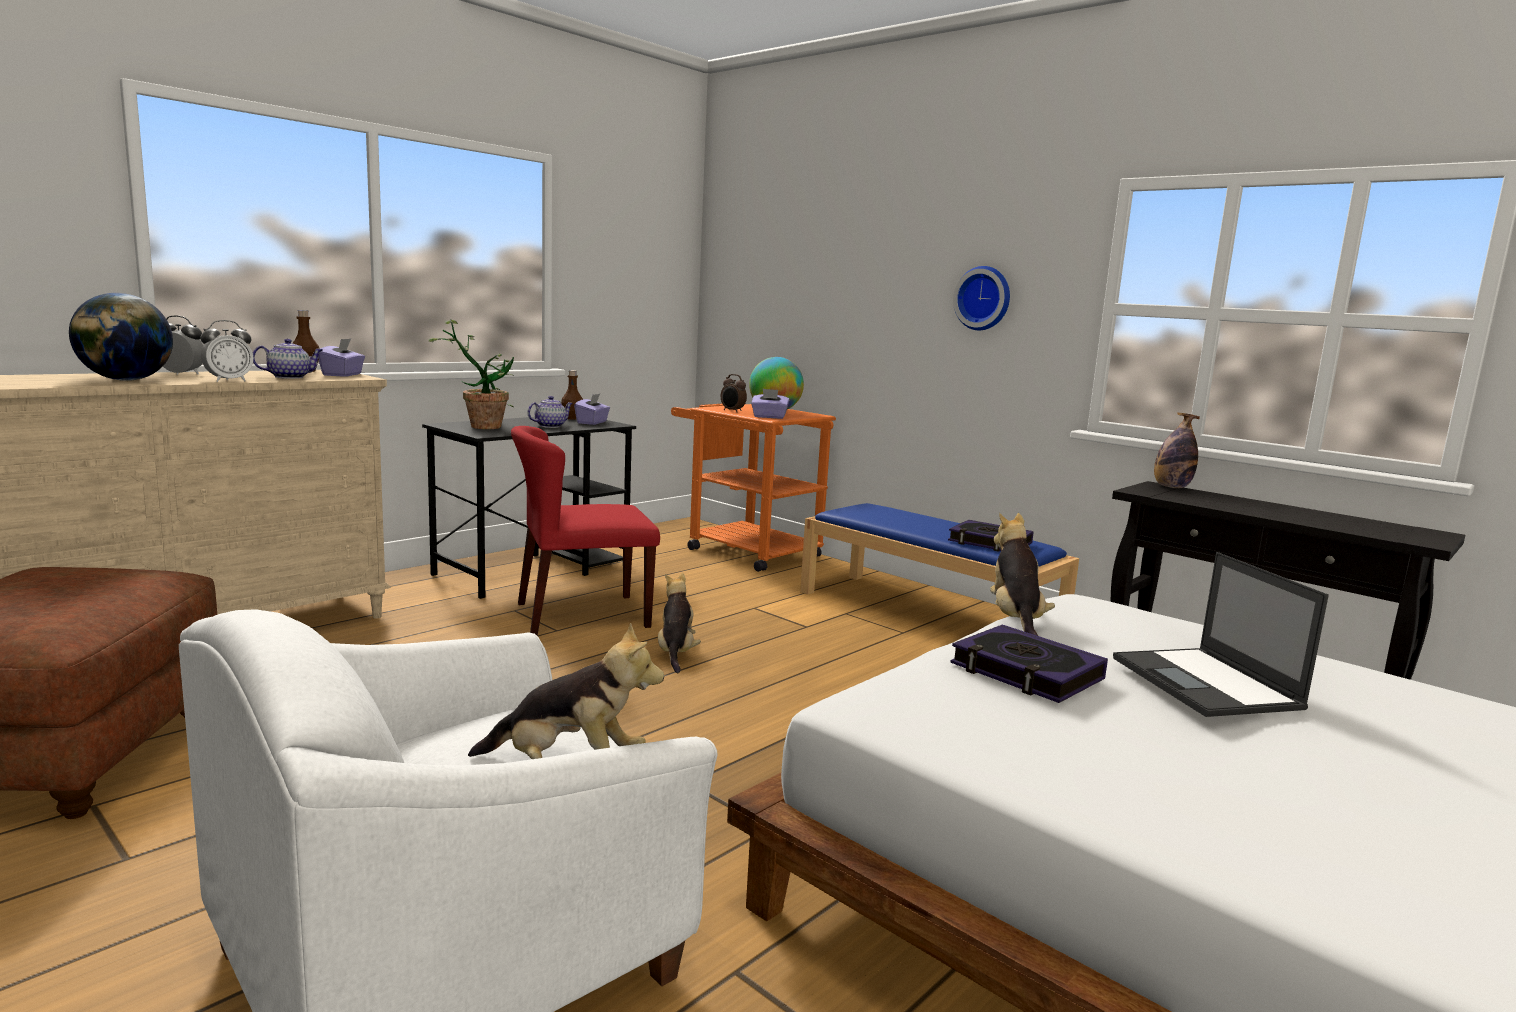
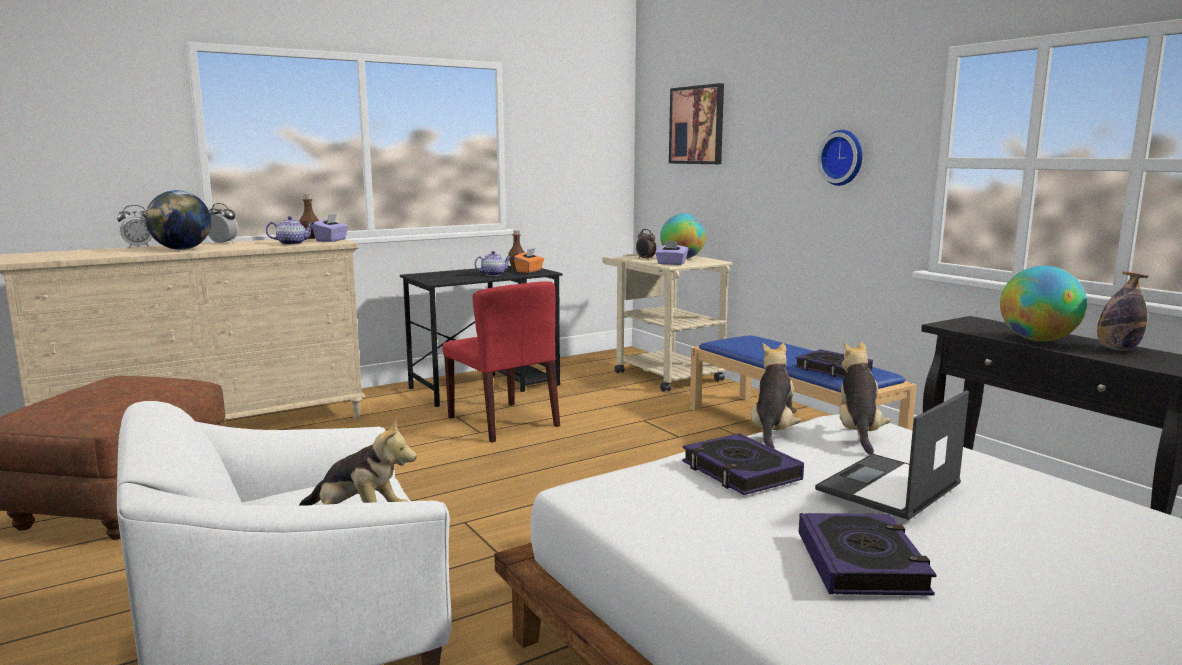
camera: 15 degrees right, 0 degrees up
alarm clock [200,320,253,382] -> alarm clock moved to [117,205,152,248]
potted plant [429,319,514,429] -> none
red chair [511,426,660,636] -> red chair turned 120 degrees counterclockwise [442,281,560,443]
purple tissue box [574,394,610,425] -> orange tissue box [514,248,544,273]
plush toy [658,573,701,673] -> plush toy moved to [839,342,891,455]
orange cart [671,404,836,572] -> beige cart [602,254,733,392]
laptop [1113,552,1329,717] -> laptop turned 45 degrees clockwise [815,390,969,520]
bottle [1154,412,1200,488] -> bottle moved to [1097,271,1148,351]
none -> picture [669,83,724,164]
none -> book [799,513,937,596]
none -> globe [1000,266,1087,342]

